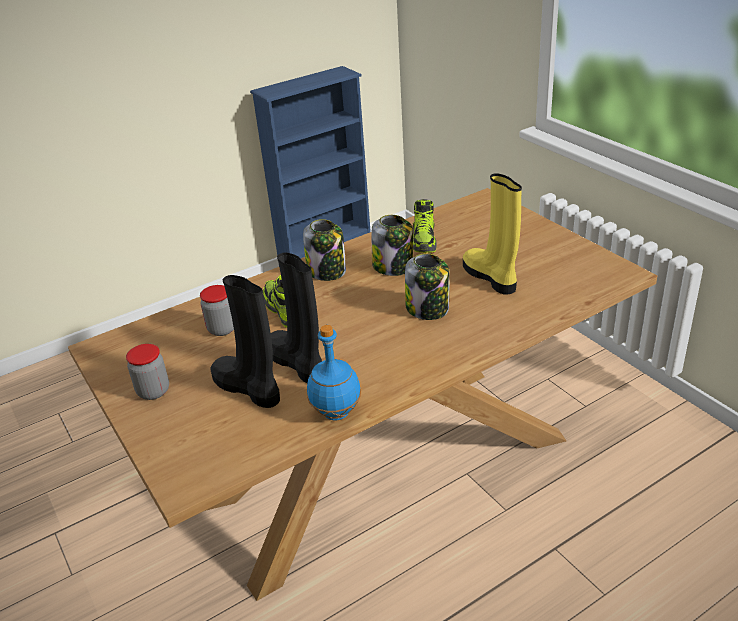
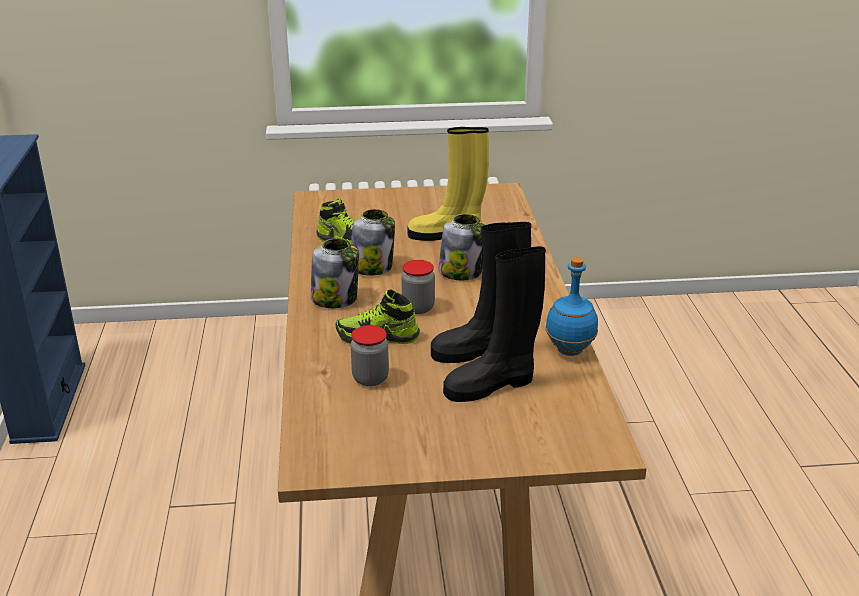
camera: 65 degrees left, 5 degrees down
jar [126,344,169,400] -> jar moved to [401,260,435,314]

